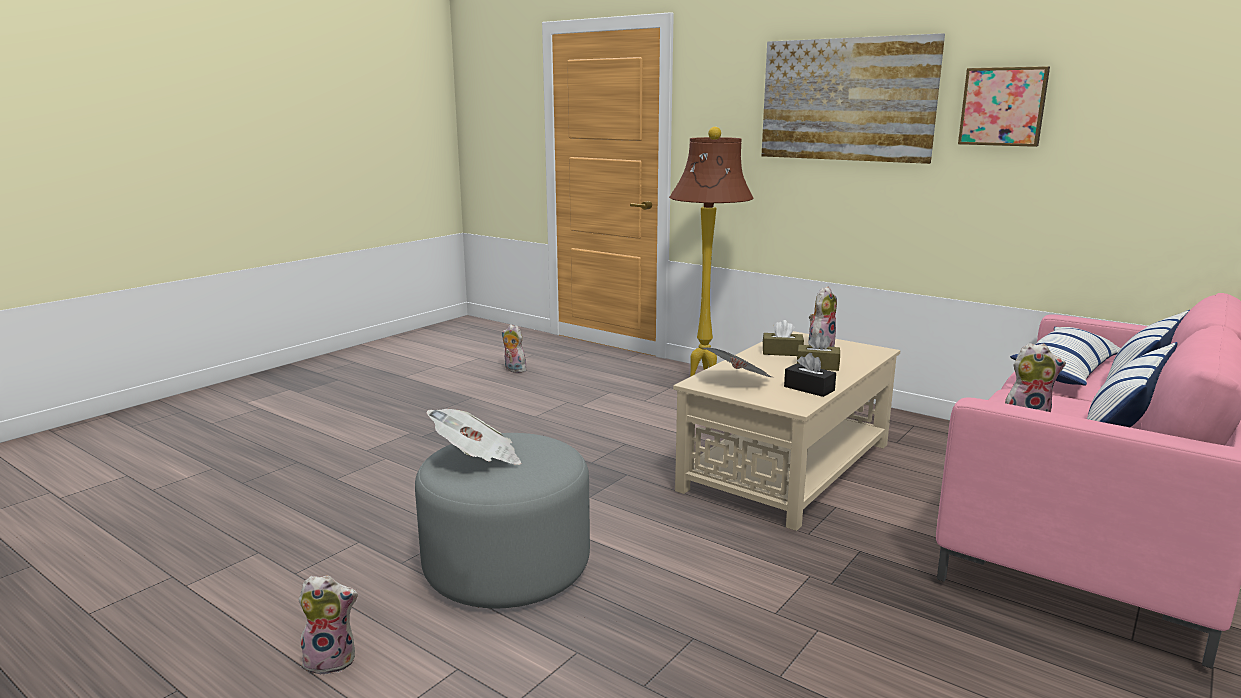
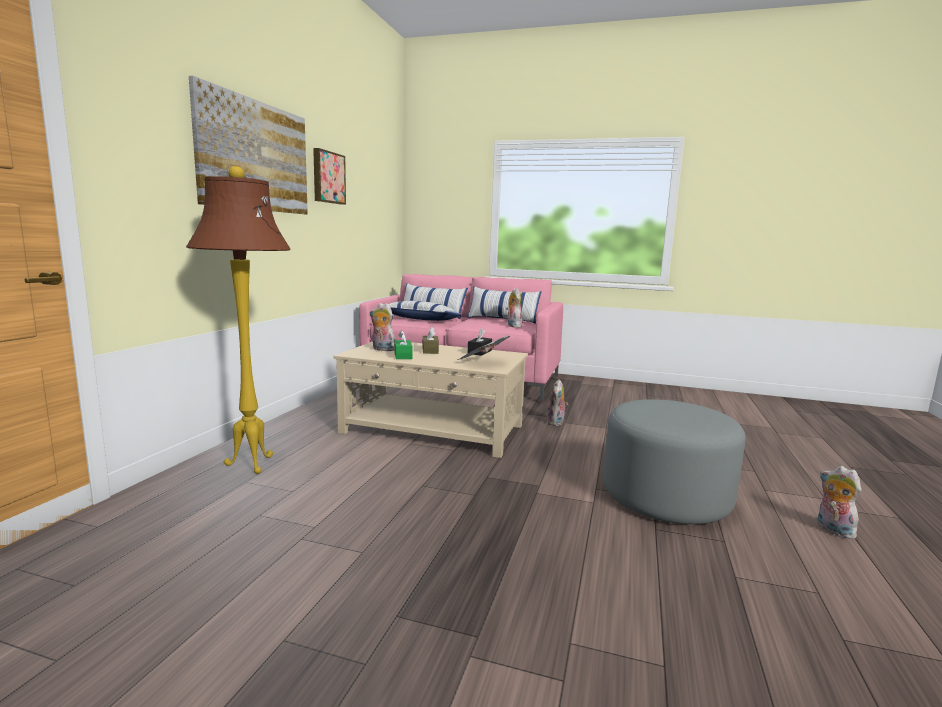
camera: 110 degrees left, 5 degrees down
newspaper [427,409,522,465] -> none
plush toy [502,324,526,373] -> plush toy moved to [547,379,568,426]
brown tissue box [763,320,804,356] -> green tissue box [394,331,413,359]

